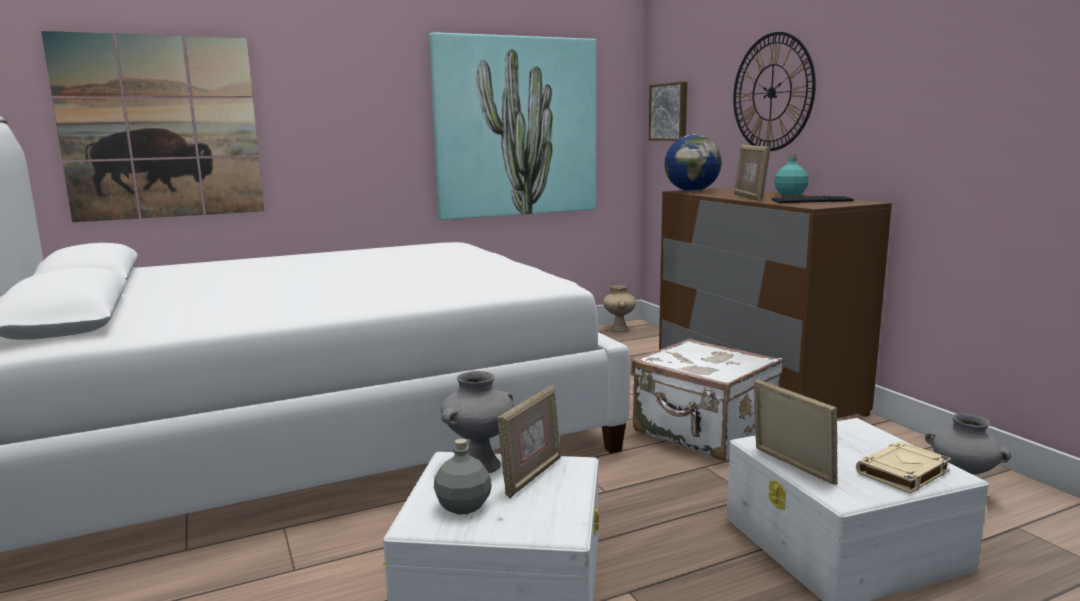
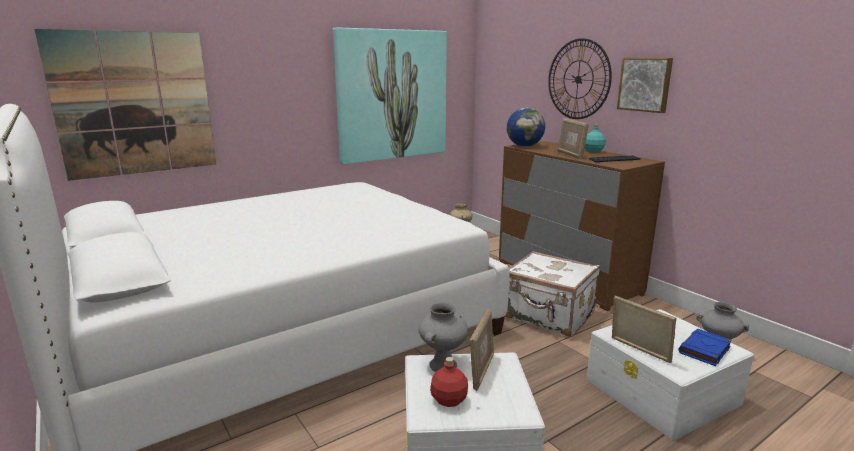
camera: 10 degrees left, 5 degrees up
grey bottle [434,439,492,514] -> red bottle [430,357,468,407]
picture [649,82,687,141] -> picture moved to [617,58,673,113]
beige book [856,441,951,494] -> blue book [679,329,732,366]

